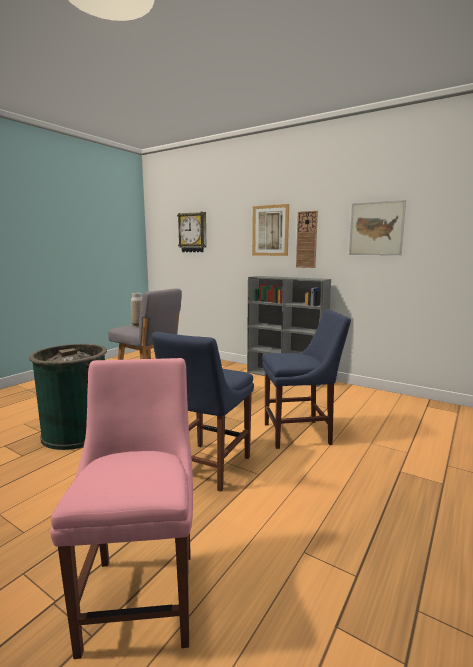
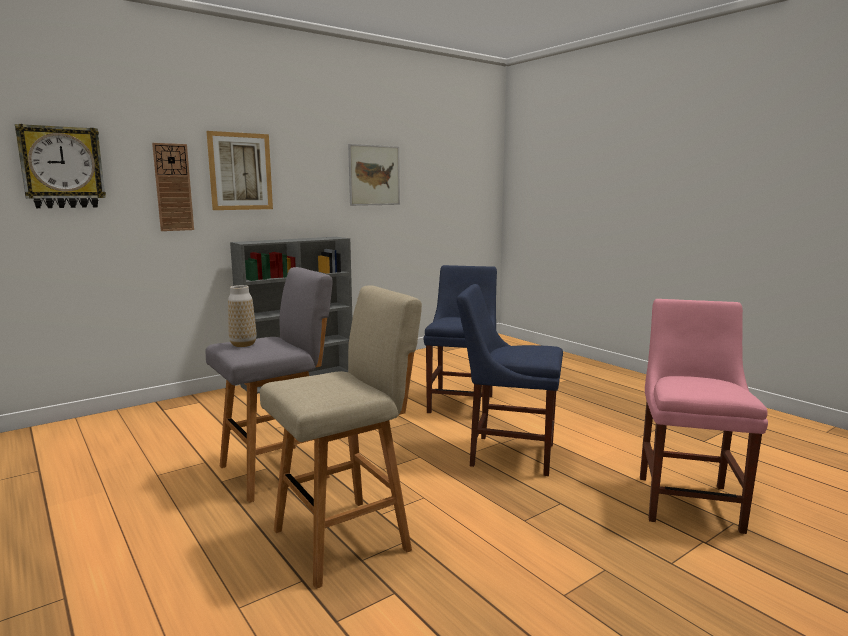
camera: 70 degrees left, 0 degrees up
green trash can [29,344,107,450] -> beige stool [260,285,422,589]
pink chair [50,358,193,659] -> pink chair turned 90 degrees clockwise [640,299,768,534]
blue chair [152,332,254,492] -> blue chair turned 150 degrees clockwise [457,284,563,476]
wall clock [296,211,318,268] -> wall clock moved to [152,143,194,231]

